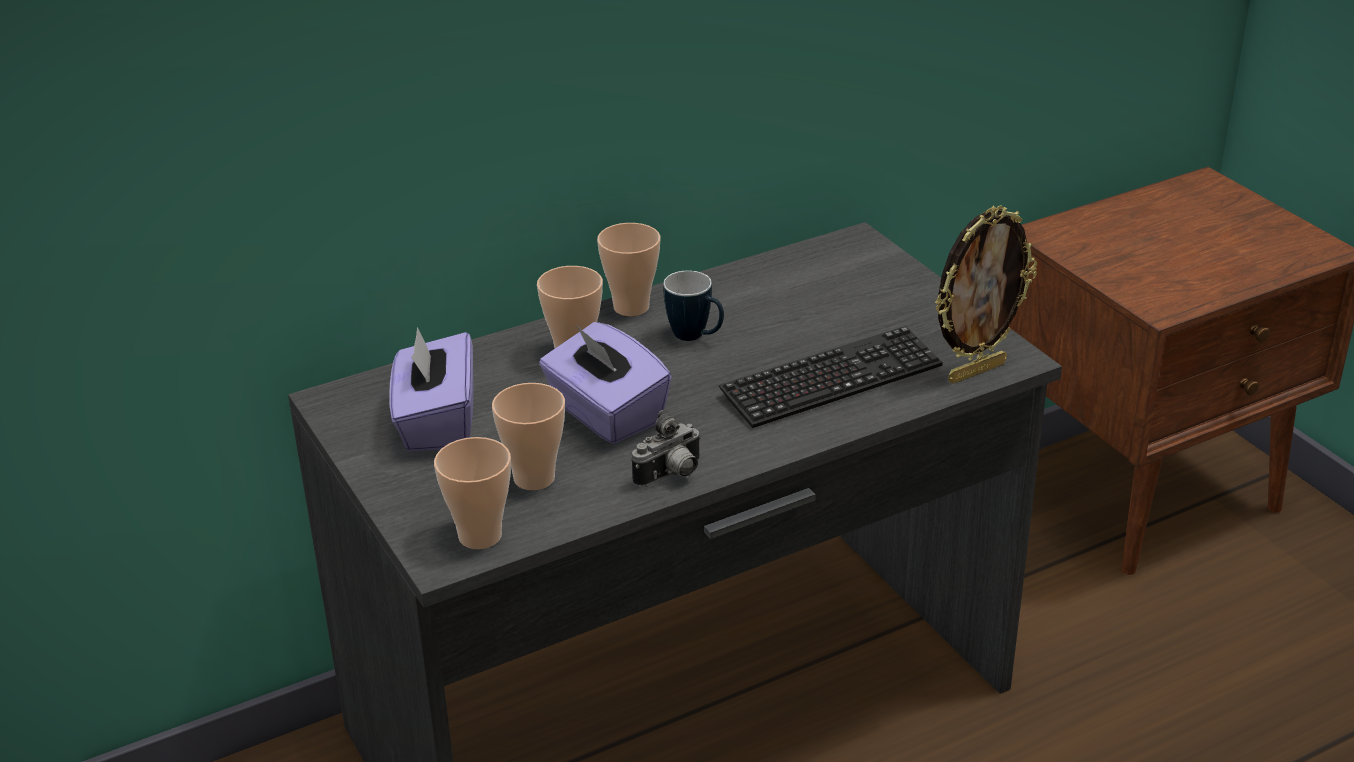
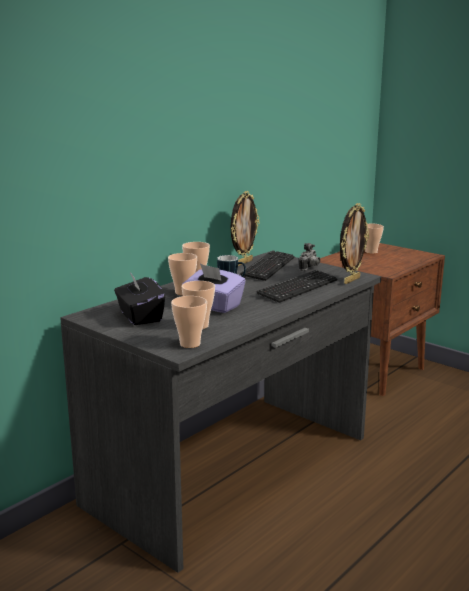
camera: 20 degrees left, 15 degrees down
purple tissue box [389,327,473,452] -> black tissue box [114,273,165,325]
camera [631,410,701,487] -> camera moved to [299,243,320,271]
none -> picture frame [231,191,259,266]
none -> keyboard [240,250,295,281]
none -> cup [365,224,384,254]

